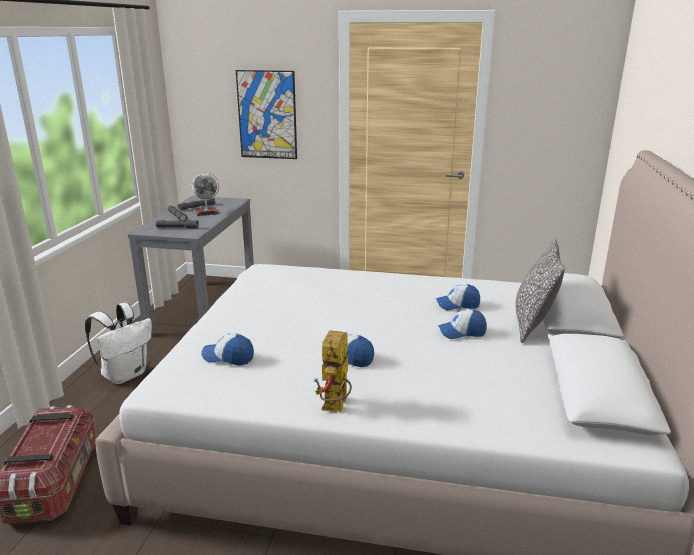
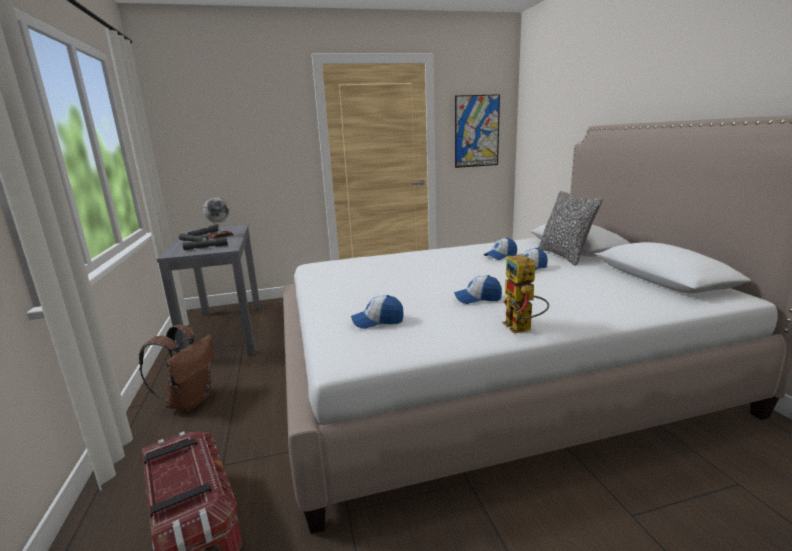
camera: 25 degrees left, 5 degrees down
white backpack [85,303,152,384] -> brown backpack [139,324,213,411]
picture [236,70,297,159] -> picture moved to [455,94,500,168]

